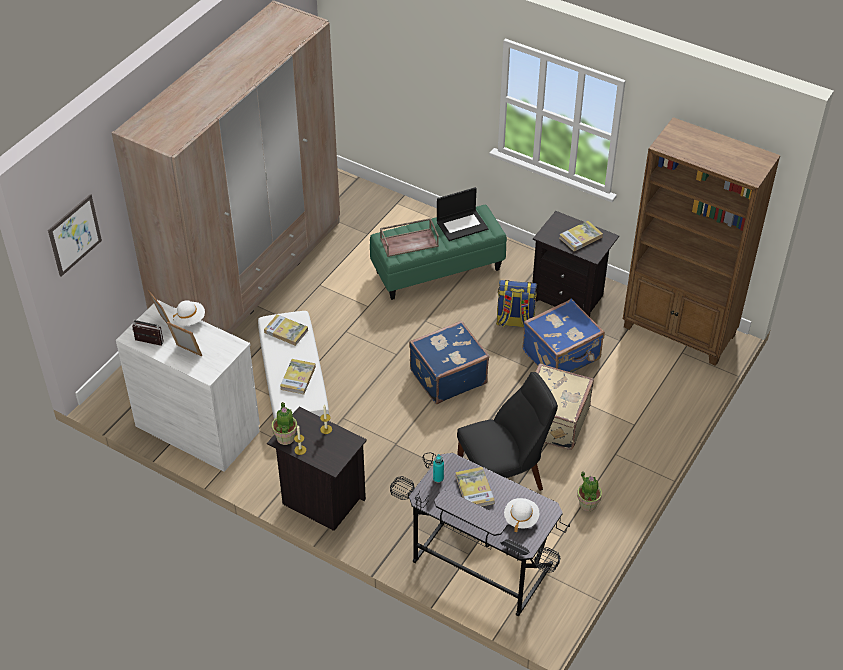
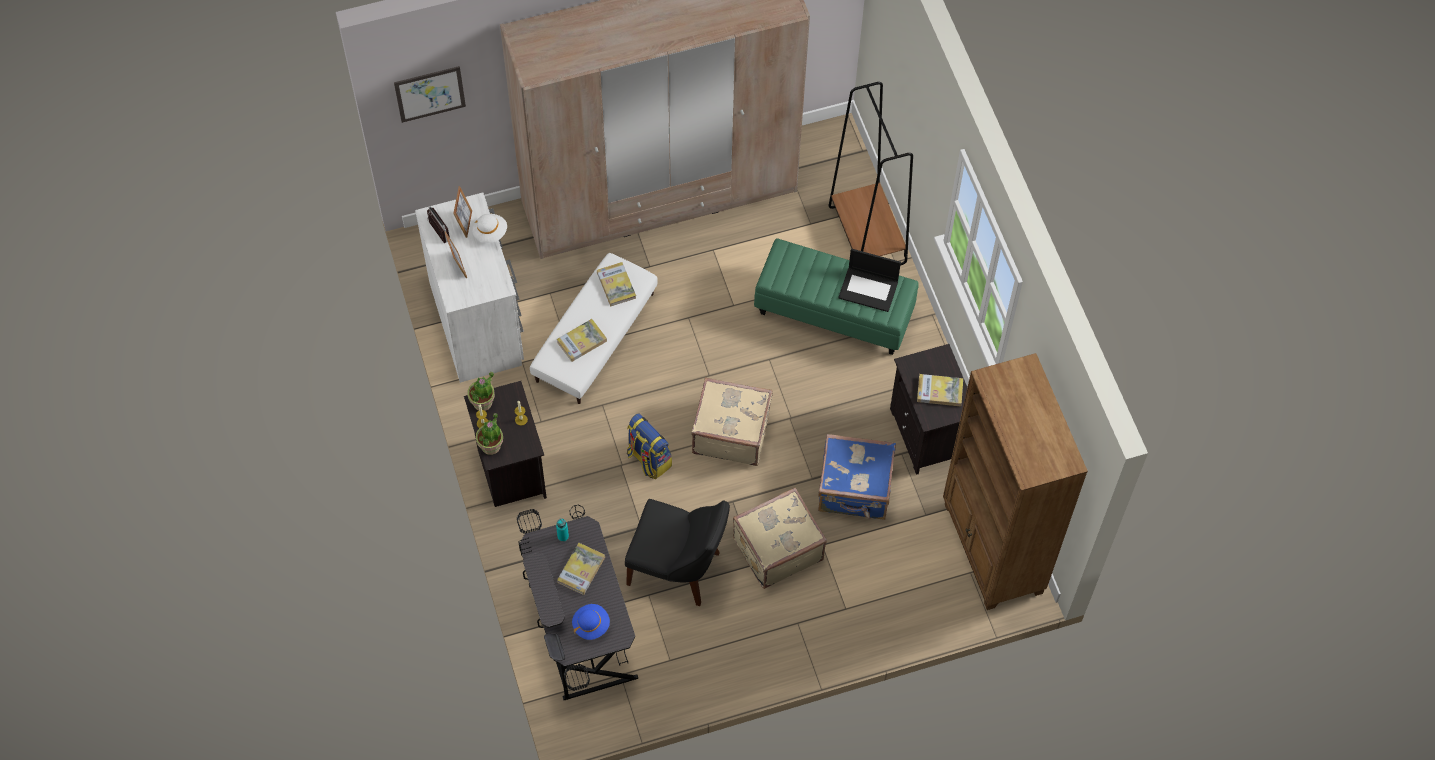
camera: 40 degrees right, 15 degrees up
brown tray [380,218,439,257] -> none
blue suitcase [409,320,489,404] -> beige suitcase [691,377,773,466]
backpack [496,280,537,327] -> backpack moved to [627,414,672,479]
white hat [504,498,539,533] -> blue hat [572,604,610,640]
potted plant [577,472,602,511] -> potted plant moved to [476,413,503,455]
none -> clothes rack [829,82,913,266]

